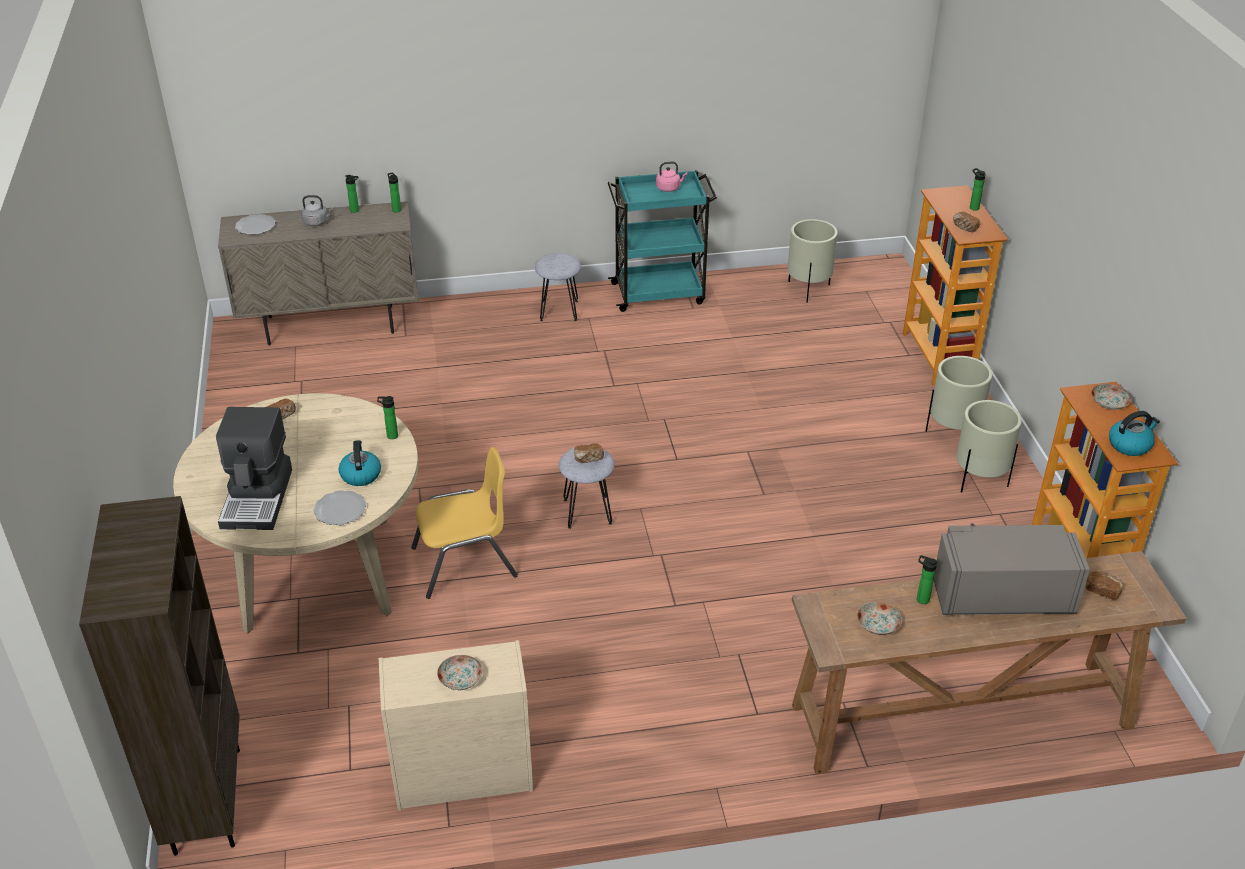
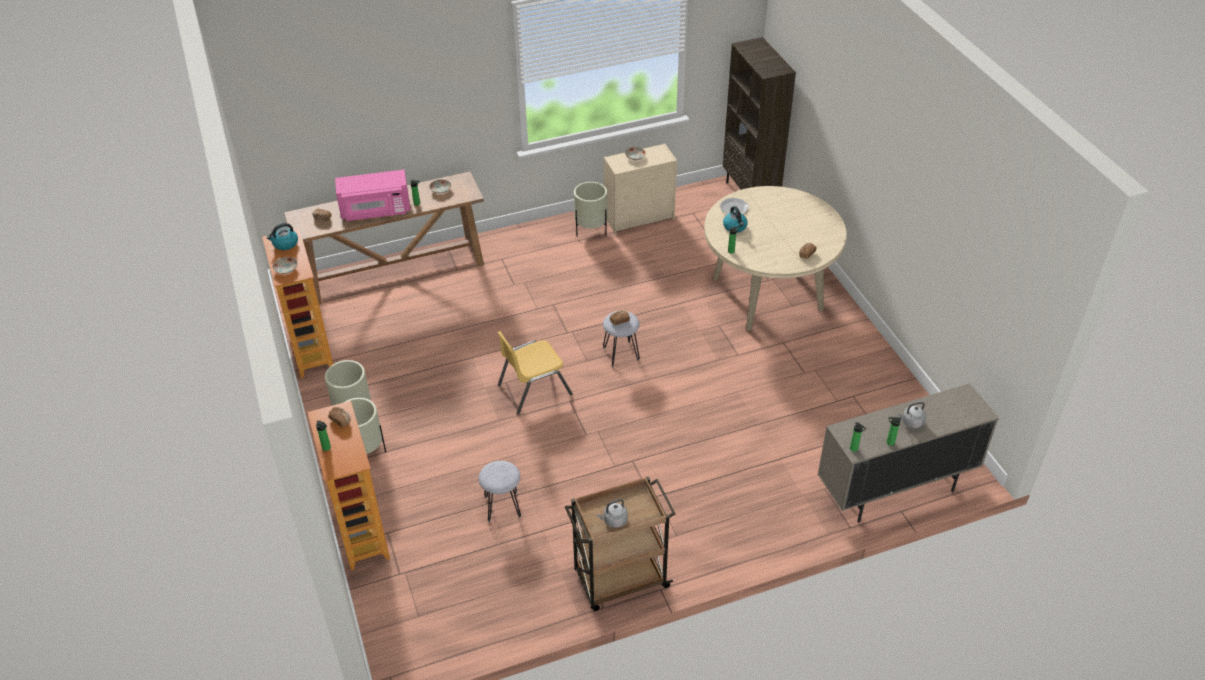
camera: 170 degrees right, 5 degrees up
coffee machine [216,407,292,530] -> none
plate [235,214,276,235] -> none
yellow chair [411,447,518,599] -> yellow chair moved to [498,331,573,415]
grey stool [535,253,581,321] -> grey stool moved to [478,461,521,522]
turquoise cart [608,170,717,312] -> brown cart [565,476,676,611]
pink kettle [656,162,687,192] -> grey kettle [597,499,628,528]
beige planter [788,219,838,303] -> beige planter moved to [574,182,607,237]
grey microwave [934,523,1090,615] -> pink microwave [335,169,410,221]

